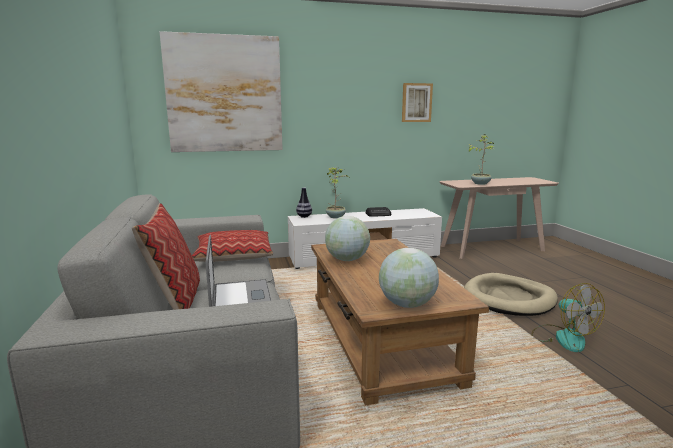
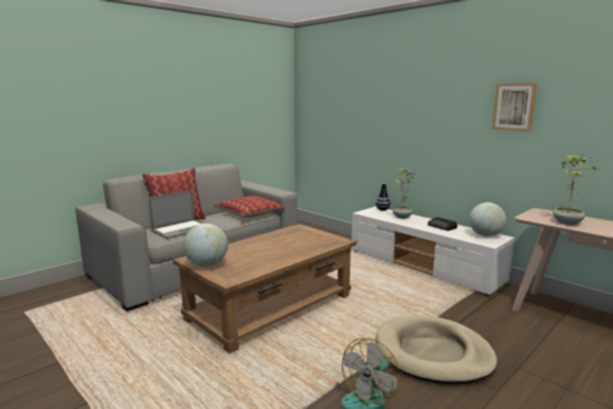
camera: 60 degrees right, 0 degrees up
picture [160,31,283,152] -> none
globe [325,216,370,261] -> globe moved to [469,202,506,237]

